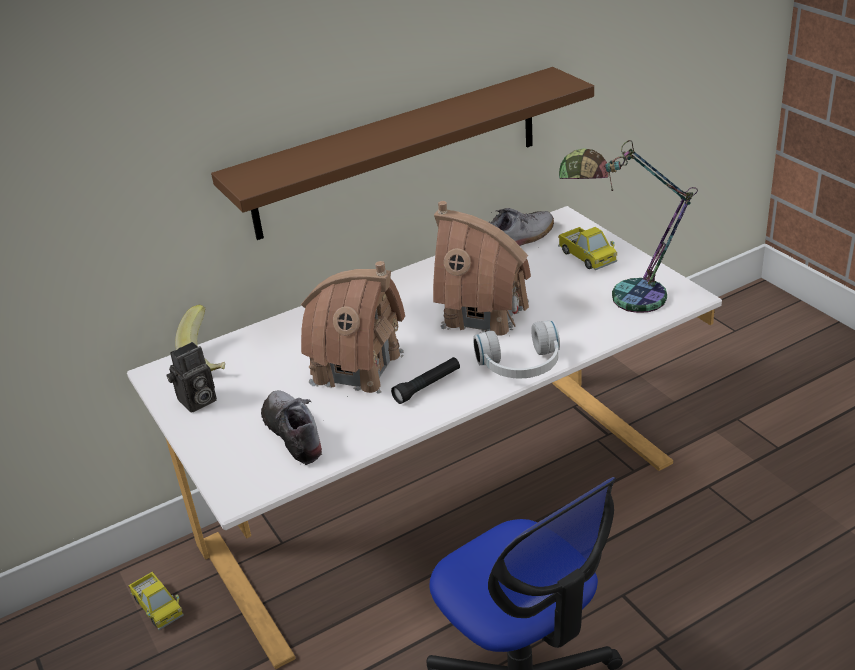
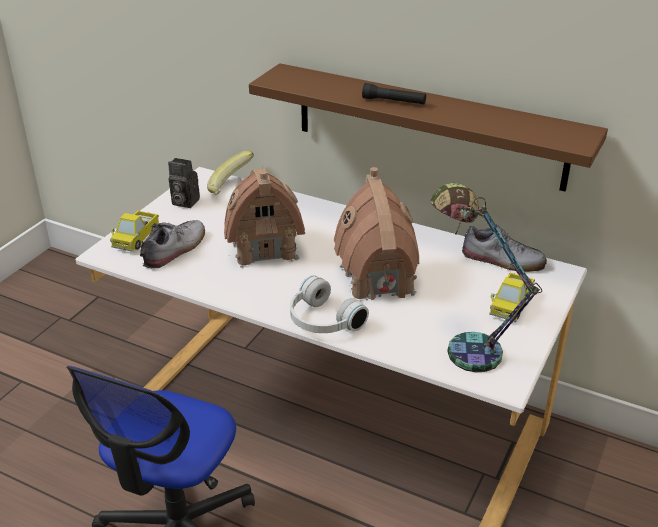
camera: 55 degrees right, 0 degrees up
toy truck [128,572,184,630] -> toy truck moved to [110,211,159,252]
black flashlight [391,357,460,404] -> black flashlight moved to [362,83,426,105]

